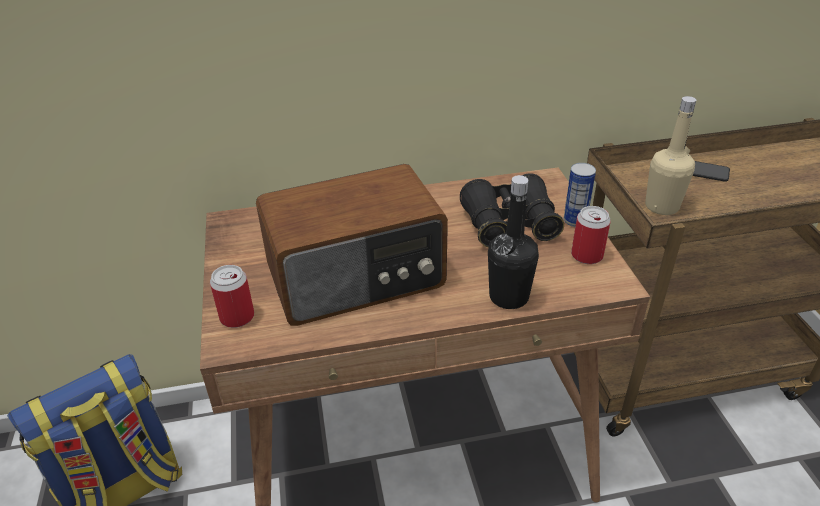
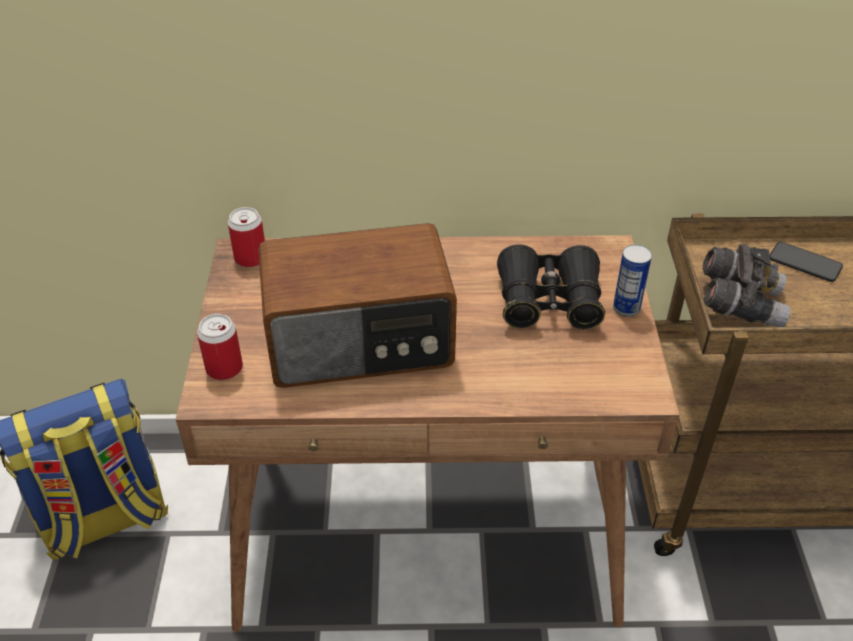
camera: 10 degrees right, 5 degrees up
black bottle [488,175,539,309] -> none
can [571,206,611,264] -> can moved to [228,207,265,267]
beige bottle [645,96,696,215] -> grey binoculars [702,244,791,327]

